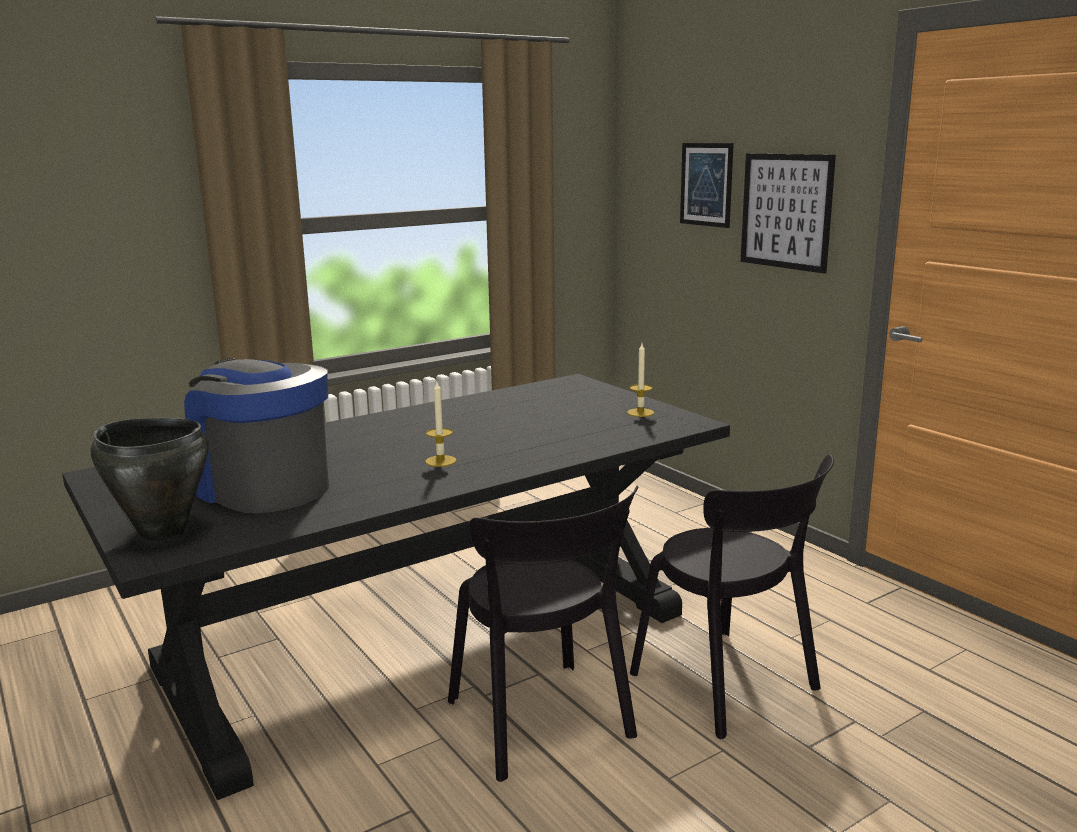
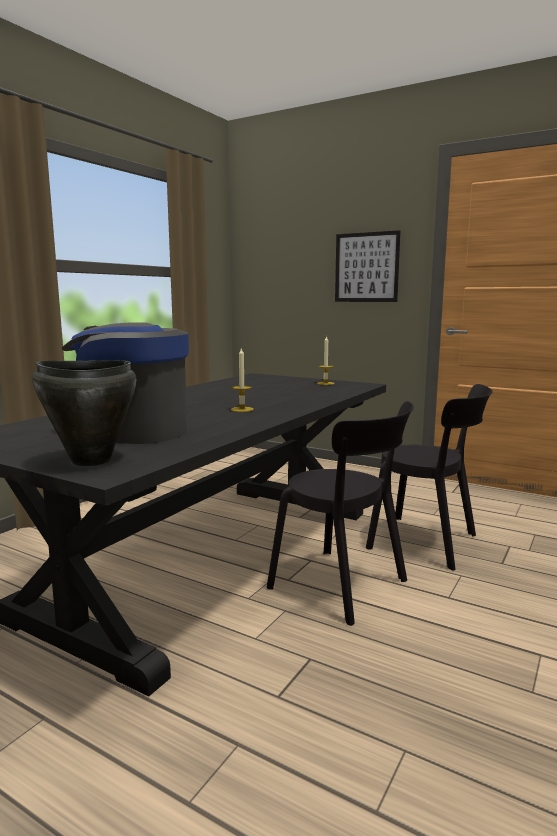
camera: 25 degrees left, 5 degrees down
picture [680,143,734,228] -> none

